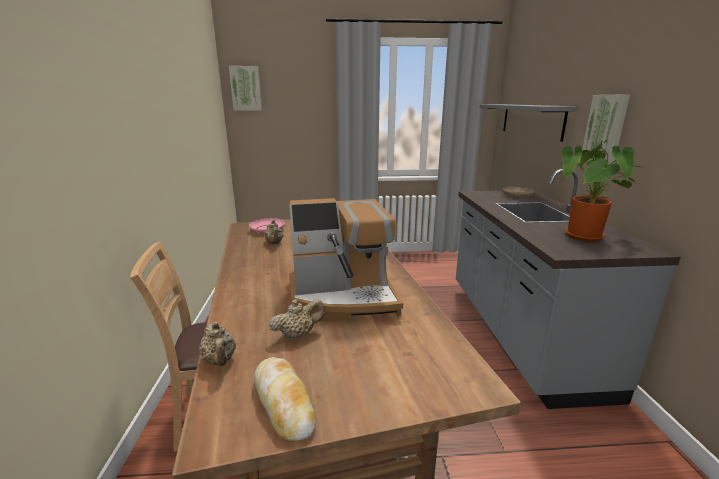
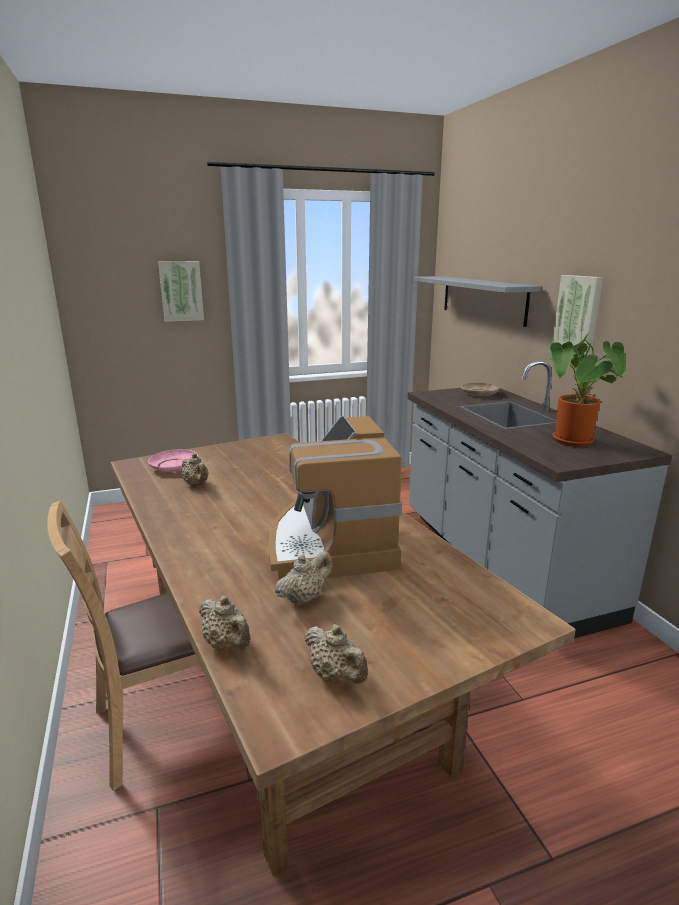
camera: 15 degrees left, 0 degrees up
picture [229,66,262,111] -> picture moved to [158,261,204,322]
bread [254,357,316,442] -> beige teapot [305,624,368,684]
coffee machine [289,198,403,320] -> coffee machine turned 105 degrees clockwise [269,416,402,580]

